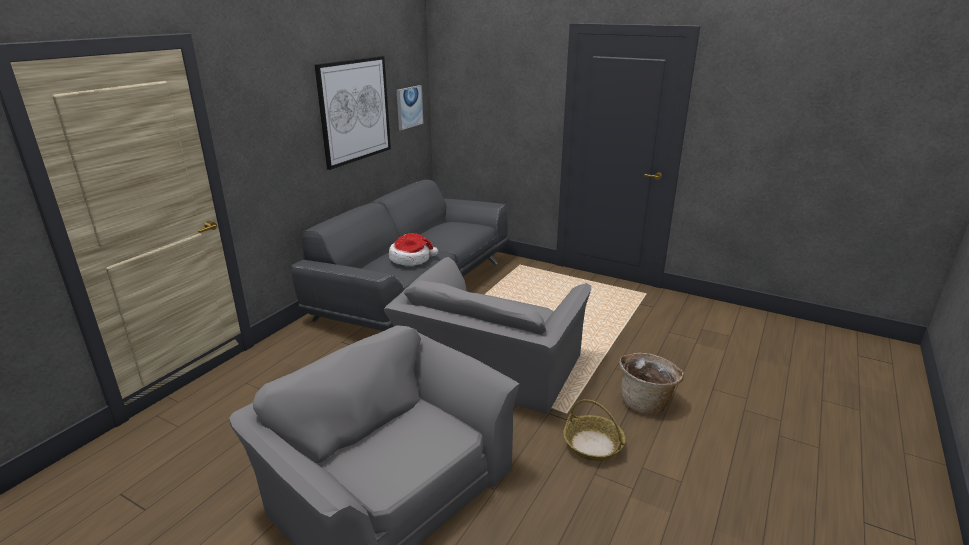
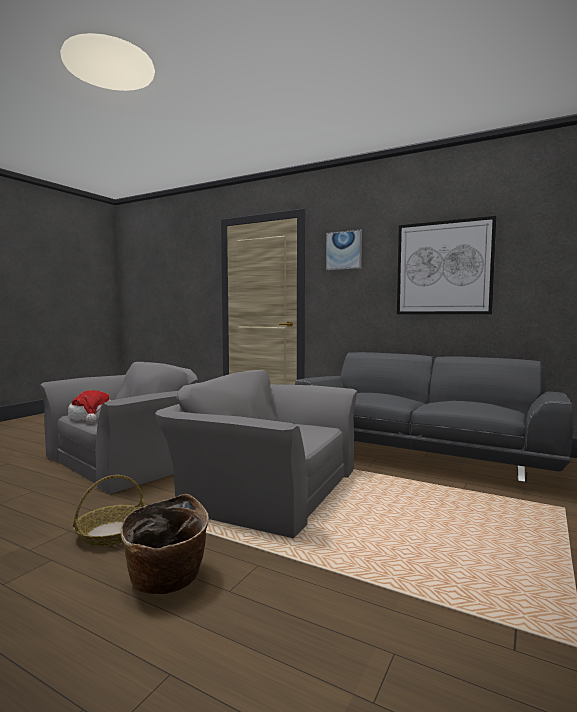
camera: 90 degrees right, 20 degrees down
hat [389,233,438,266] -> hat moved to [68,390,110,424]
picture [397,85,424,130] -> picture moved to [326,230,362,270]

